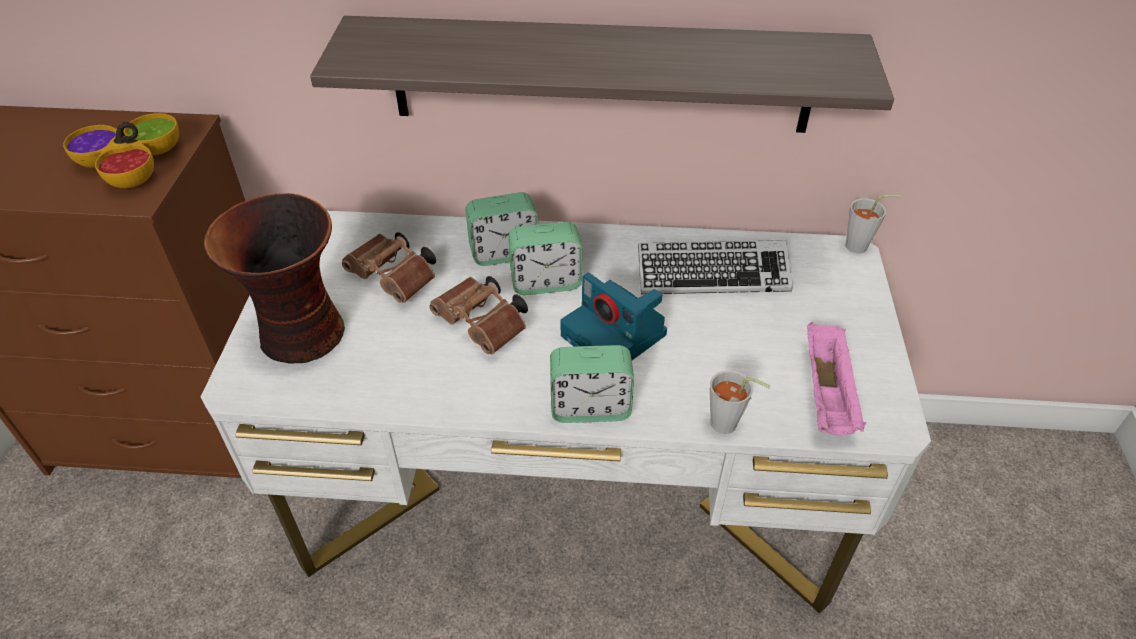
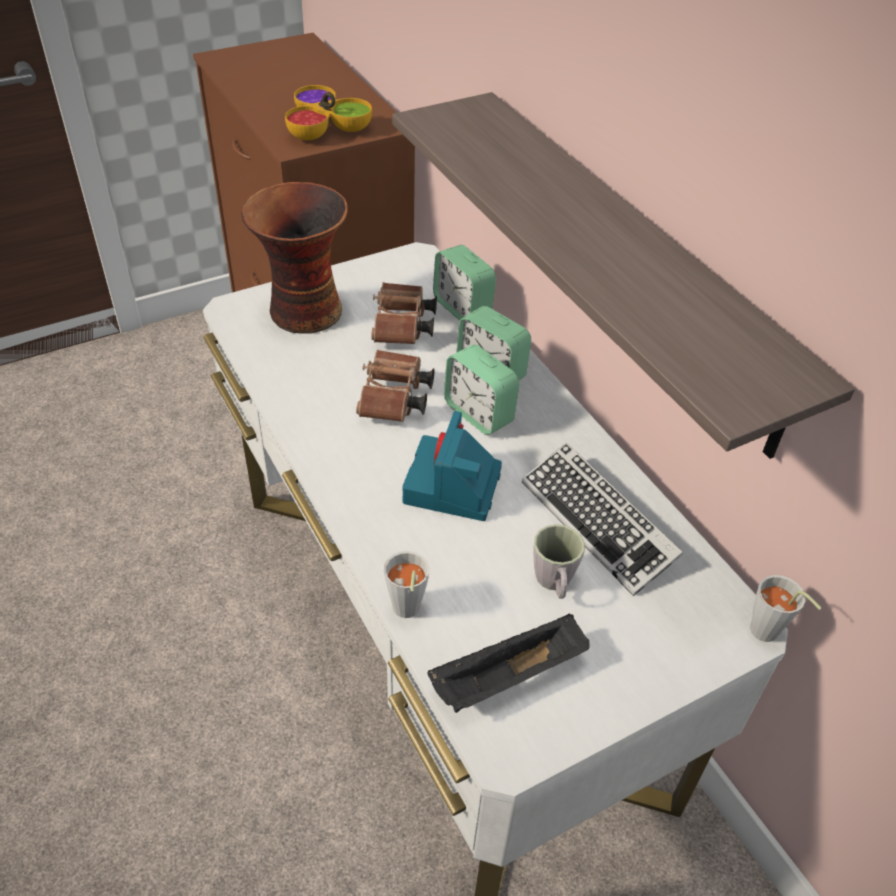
camera: 55 degrees right, 0 degrees up
alarm clock [550,345,634,423] -> alarm clock moved to [433,245,496,321]
pink tray [807,322,866,435] -> black tray [428,614,590,713]
none -> grey mug [533,524,585,599]

